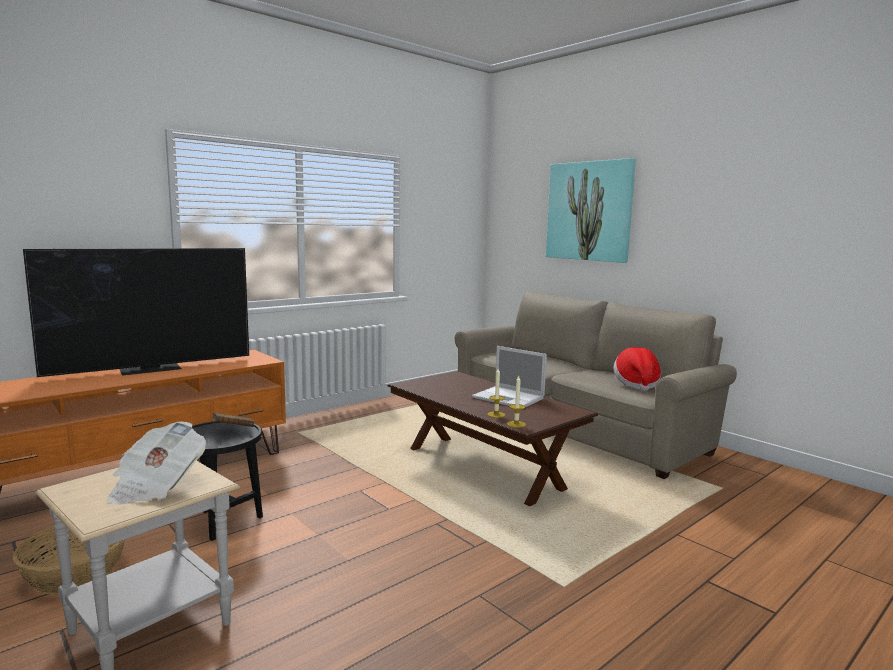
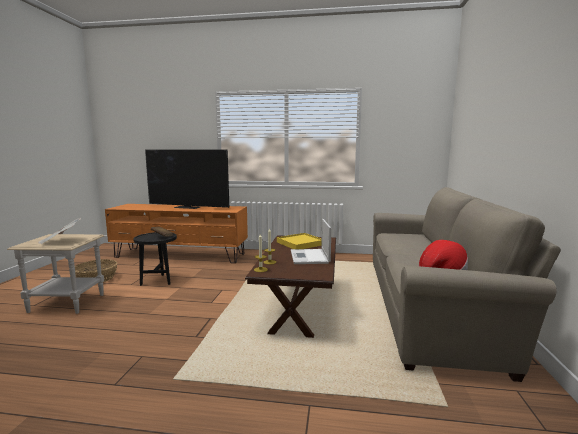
camera: 50 degrees right, 0 degrees up
picture [546,158,636,263] -> none
none -> yellow tray [277,233,322,249]

